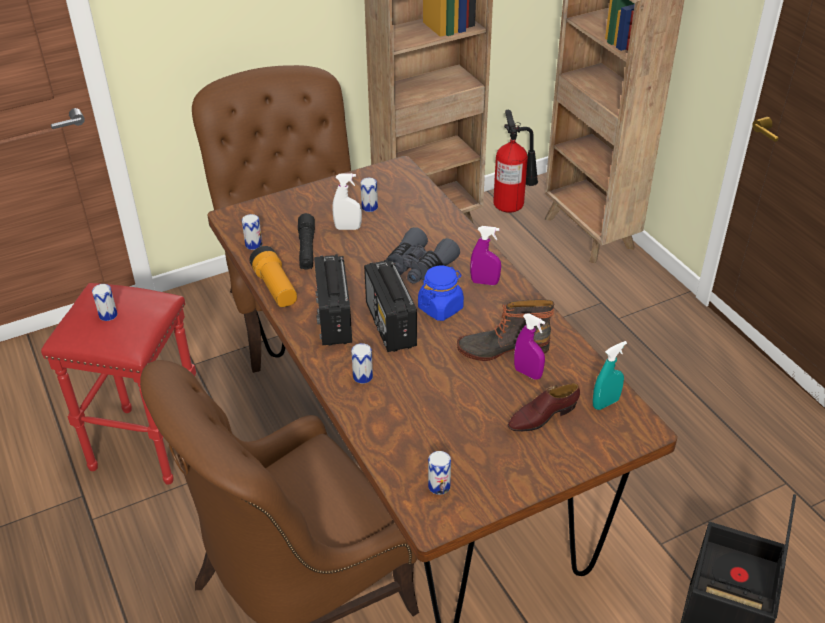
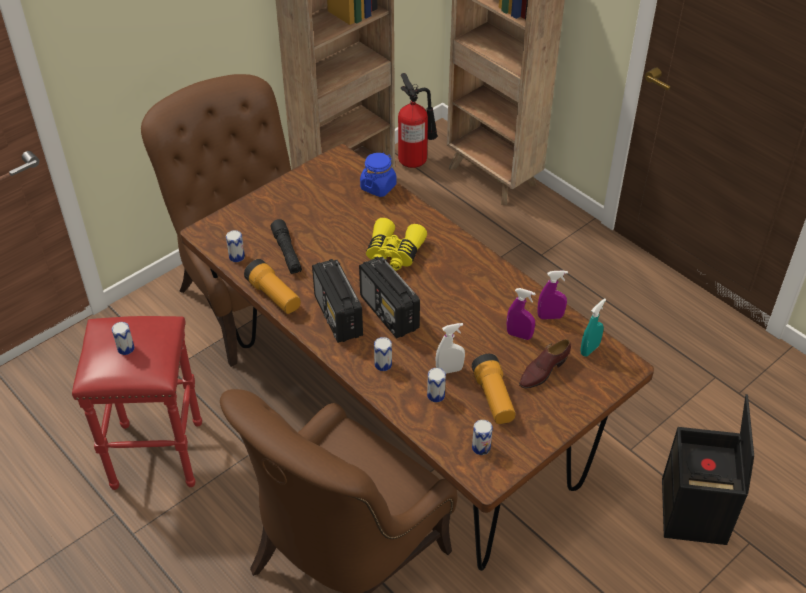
camera: 15 degrees left, 5 degrees up
white spray bottle [333,173,362,230] -> white spray bottle moved to [436,323,465,374]
can [361,177,378,212] -> can moved to [427,368,446,402]
grey binoculars [386,227,460,284] -> yellow binoculars [366,218,427,271]
blue jar [418,266,464,321] -> blue jar moved to [360,152,397,197]
boot [457,299,555,361] -> none
purple spray bottle [470,226,501,285] -> purple spray bottle moved to [538,270,568,319]
none -> flashlight [472,354,515,424]

